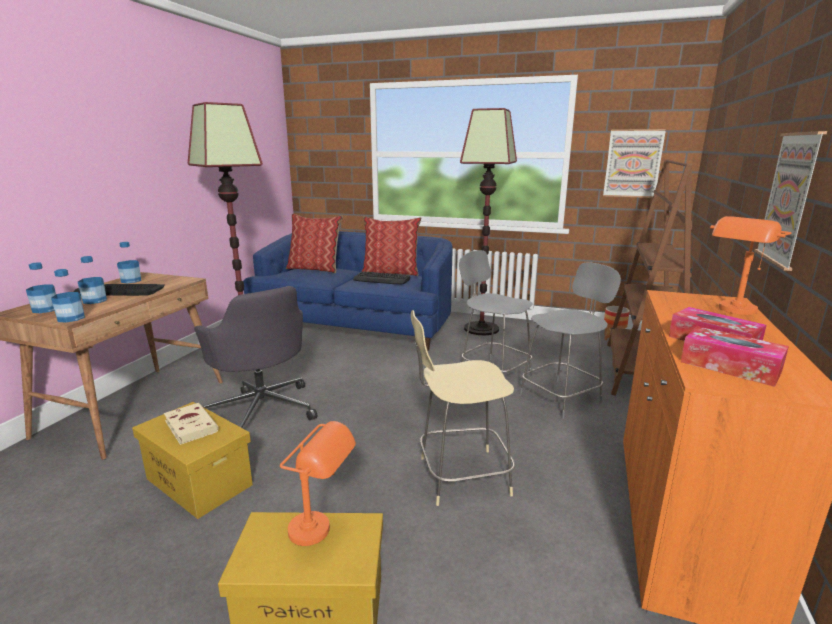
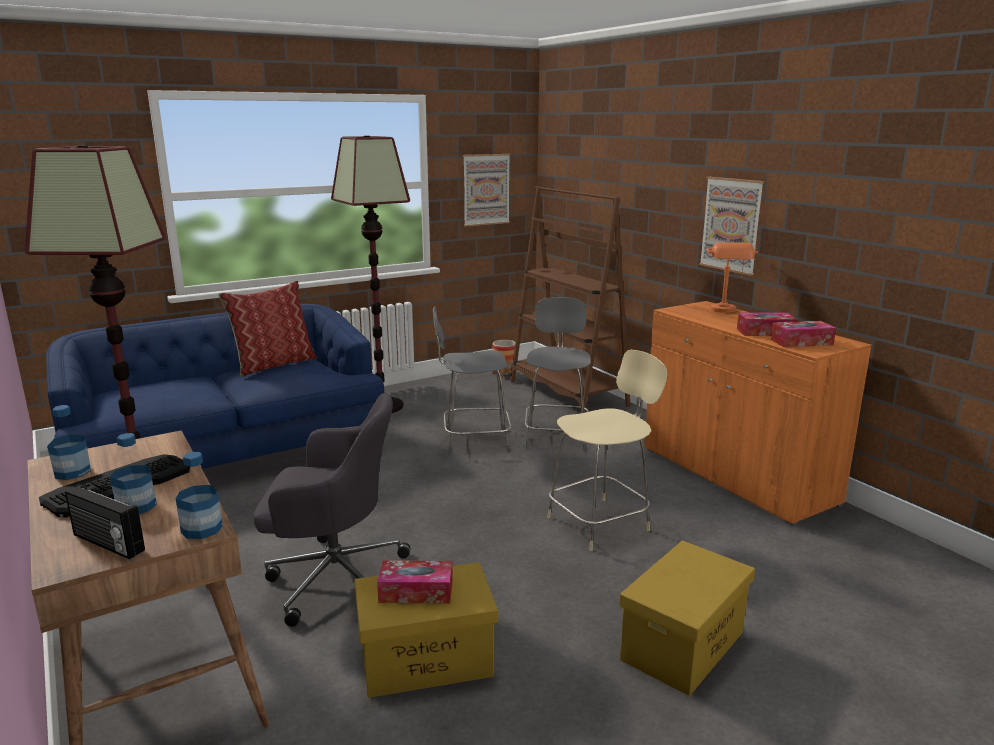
camera: 50 degrees left, 0 degrees up
bottle [26,262,56,313] -> radio [65,485,145,559]
beige book [164,403,218,445] -> tissue box [377,560,453,603]
orange table lamp [280,421,356,546] -> none
pillow [286,214,343,273] -> none
keyboard [353,272,411,284] -> none
beige chair [411,310,515,506] -> beige chair turned 150 degrees counterclockwise [547,350,667,551]

